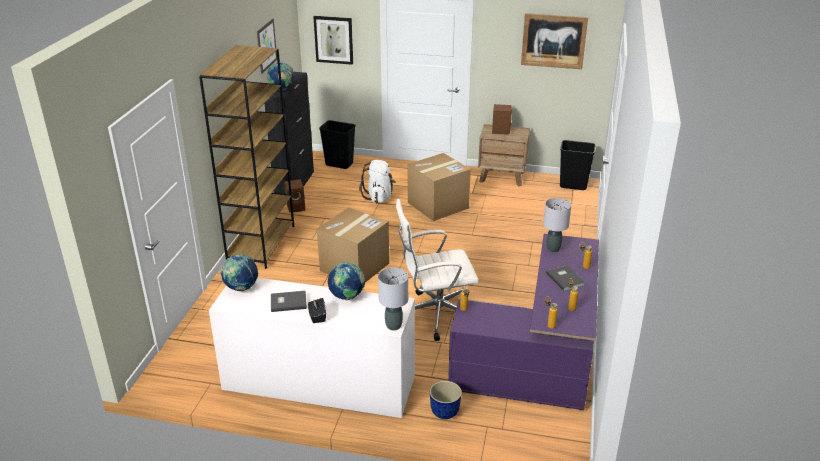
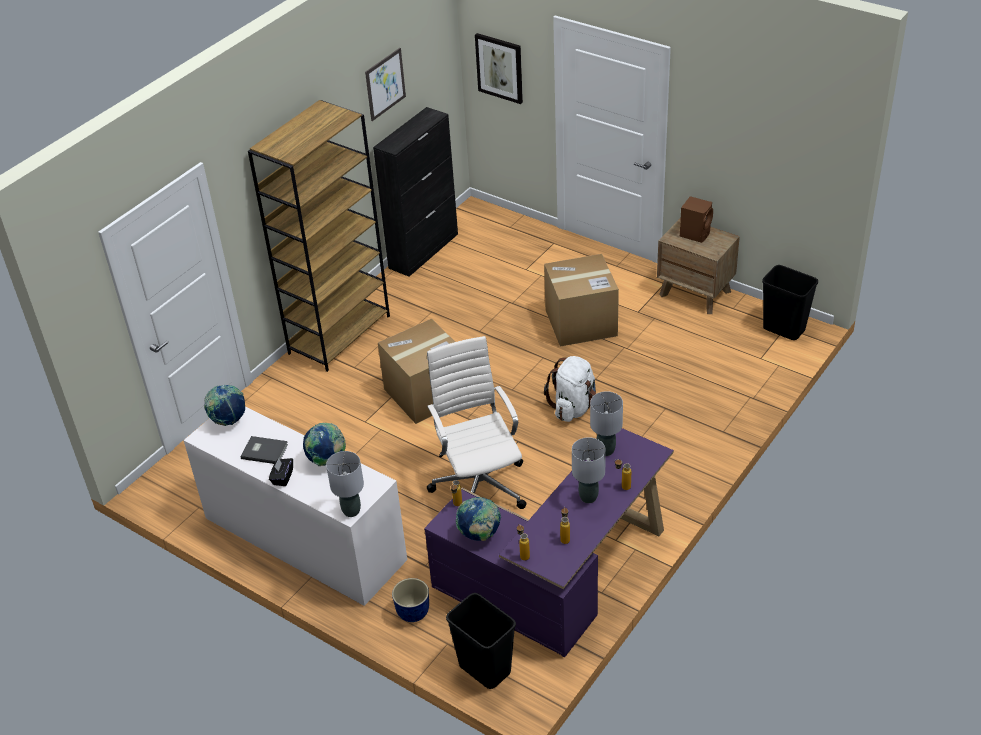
camera: 25 degrees right, 10 degrees up
globe [267,62,294,90] -> globe moved to [455,497,501,541]
brown speaker [285,179,305,213] -> none
black trash can [319,120,356,169] -> black trash can moved to [446,593,516,689]
white backpack [359,160,396,203] -> white backpack moved to [544,356,596,422]
white office chair [396,199,479,341] -> white office chair turned 60 degrees clockwise [427,336,527,509]
picture [521,13,588,69] -> none
grey book [546,265,585,291] -> grey table lamp [572,437,606,503]

